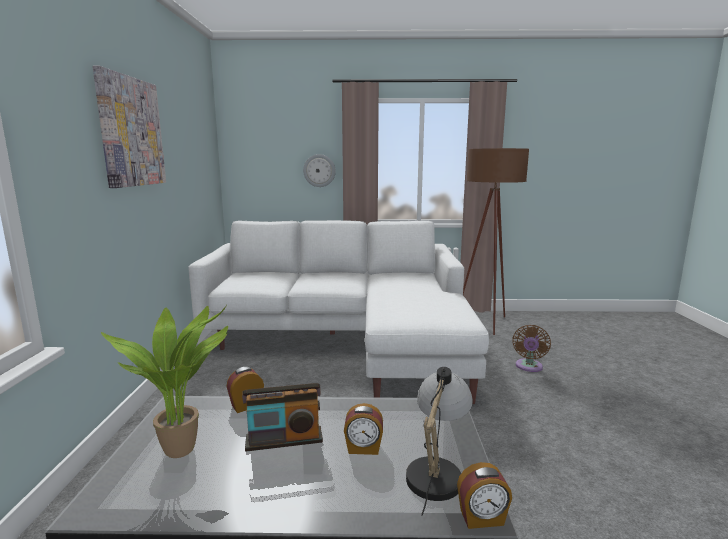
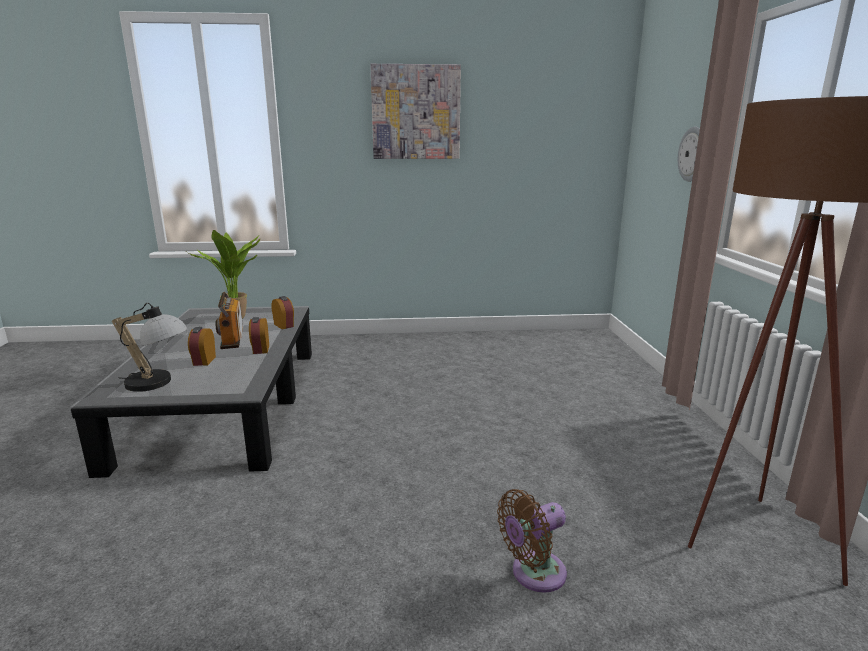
camera: 85 degrees right, 5 degrees up
white sofa [188,220,489,404] -> none
alarm clock [457,462,512,529] -> alarm clock moved to [249,317,269,354]
brown fan [512,325,551,372] -> brown fan turned 45 degrees counterclockwise [497,489,567,593]

